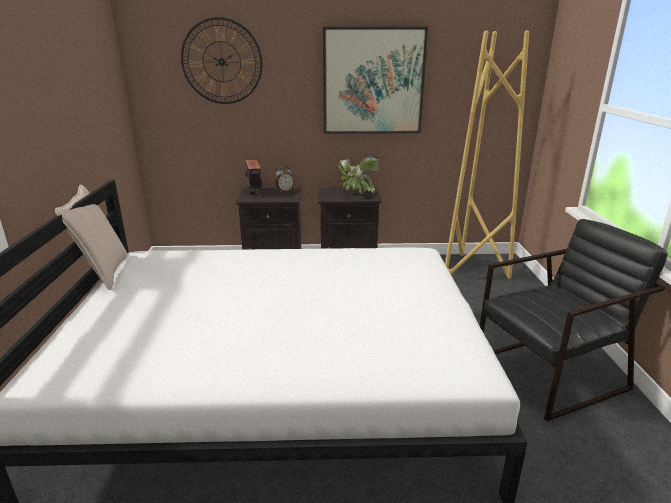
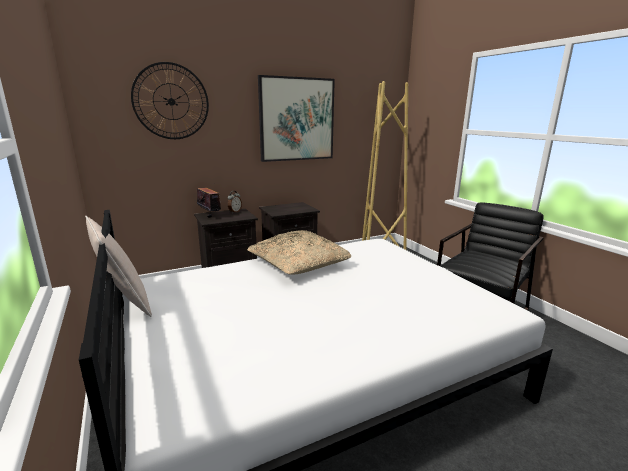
camera: 25 degrees left, 5 degrees down
potted plant [338,156,379,195] -> none
none -> beige pillow [247,230,351,275]

